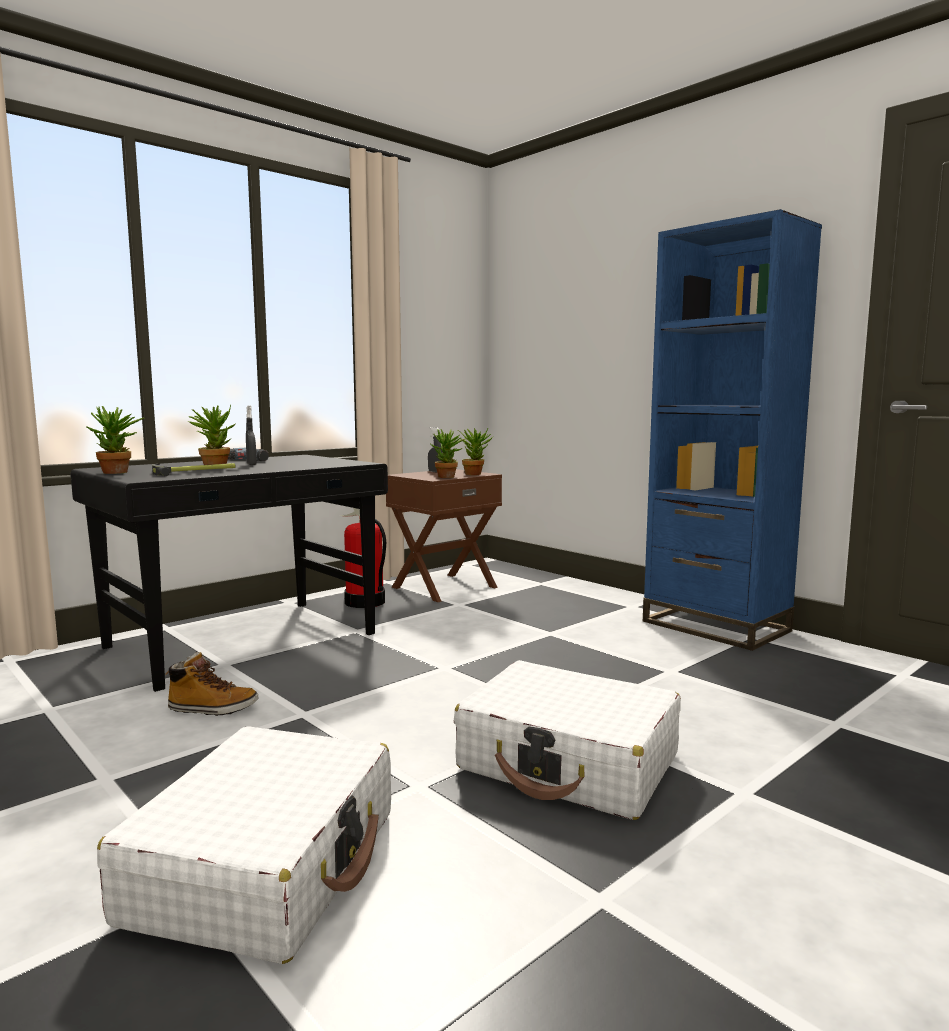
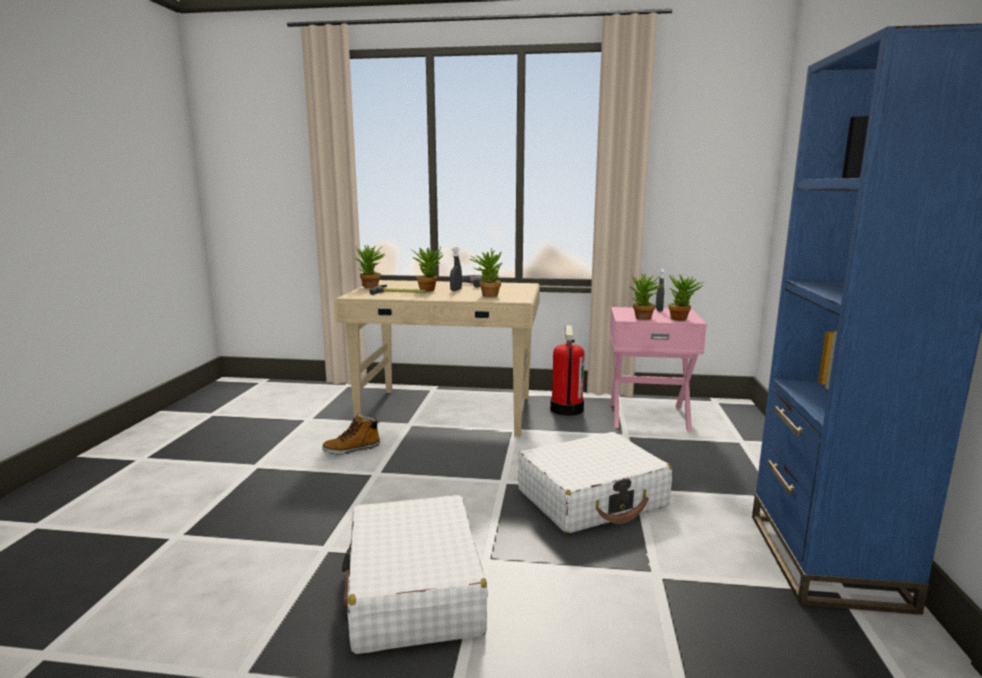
camera: 50 degrees right, 5 degrees up
black desk [71,455,388,692] -> beige desk [334,280,540,437]
white suitcase [97,726,391,964] -> white suitcase moved to [518,432,672,533]
boot [166,652,258,716] -> boot turned 105 degrees clockwise [322,413,380,455]
brown nightstand [386,469,502,602] -> pink nightstand [610,307,707,432]
none -> potted plant [470,248,503,297]

